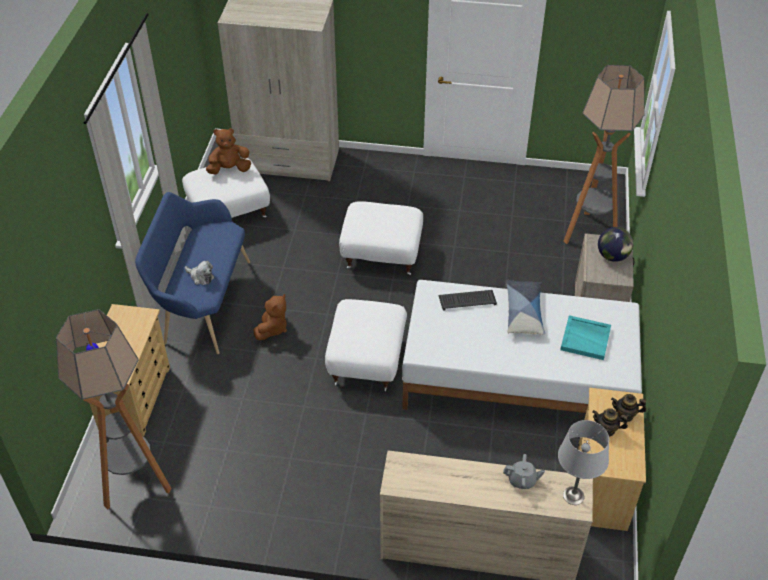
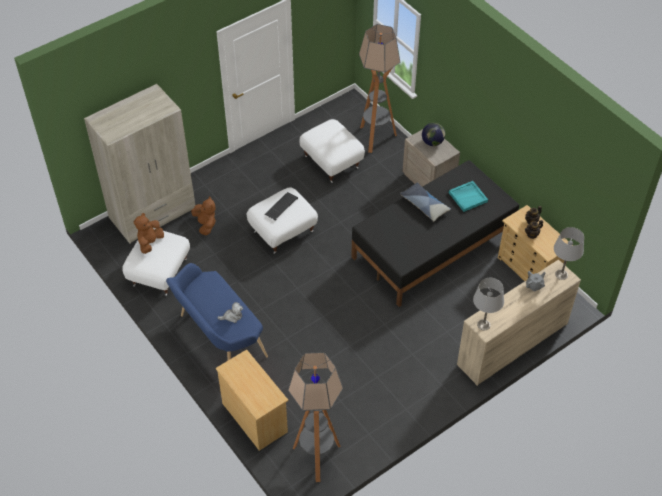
camera: 45 degrees left, 5 degrees up
brown plush toy [254,294,287,340] -> brown plush toy moved to [191,196,216,235]
white ottoman [325,299,407,391] -> white ottoman moved to [299,119,365,183]
white bed [402,280,642,413] -> black bed [351,160,519,307]
keyboard [439,290,497,311] -> keyboard moved to [265,192,298,221]
none -> grey table lamp [473,278,504,330]

